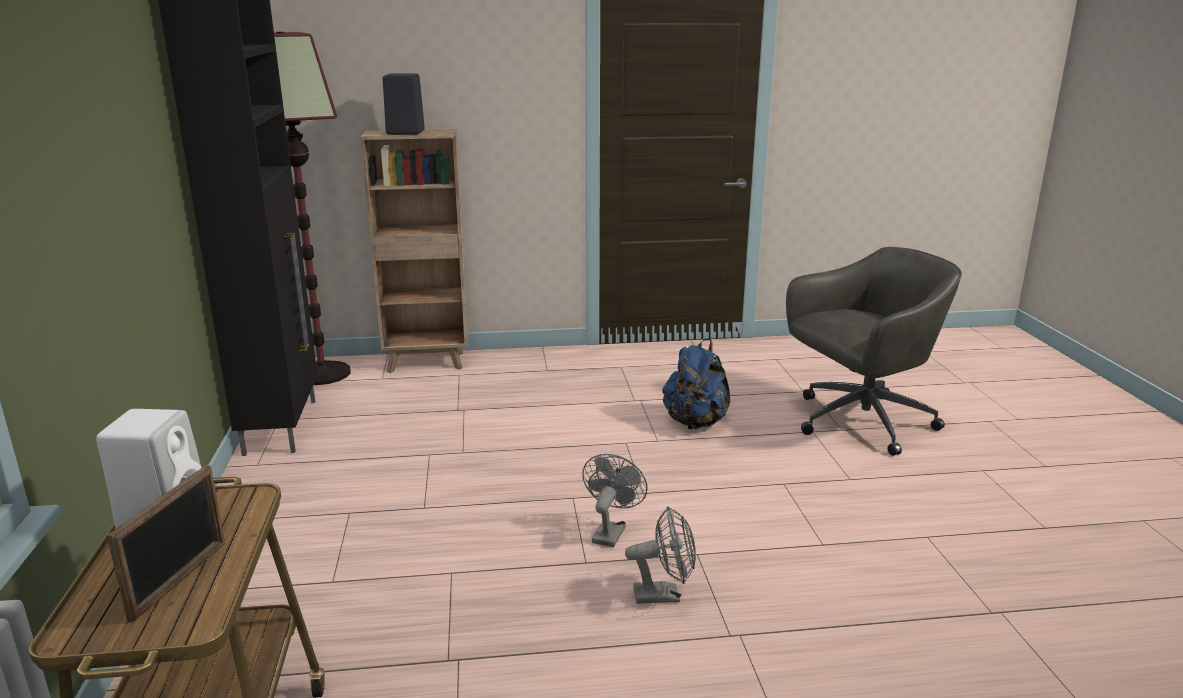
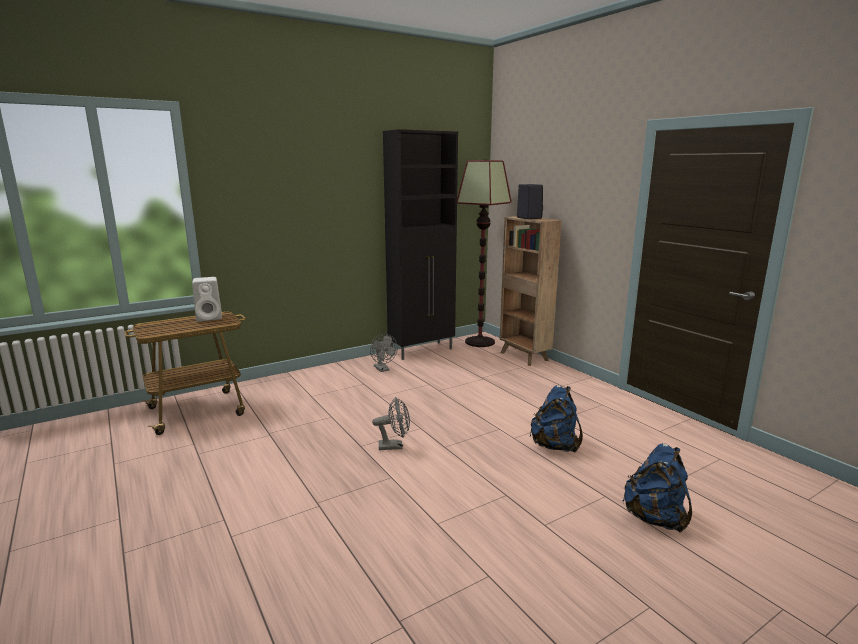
camera: 65 degrees right, 5 degrees down
picture frame [107,465,225,623] -> none
grey fan [625,506,696,604] -> grey fan moved to [370,334,398,372]
grey office chair [786,247,962,456] -> blue backpack [623,443,692,533]

